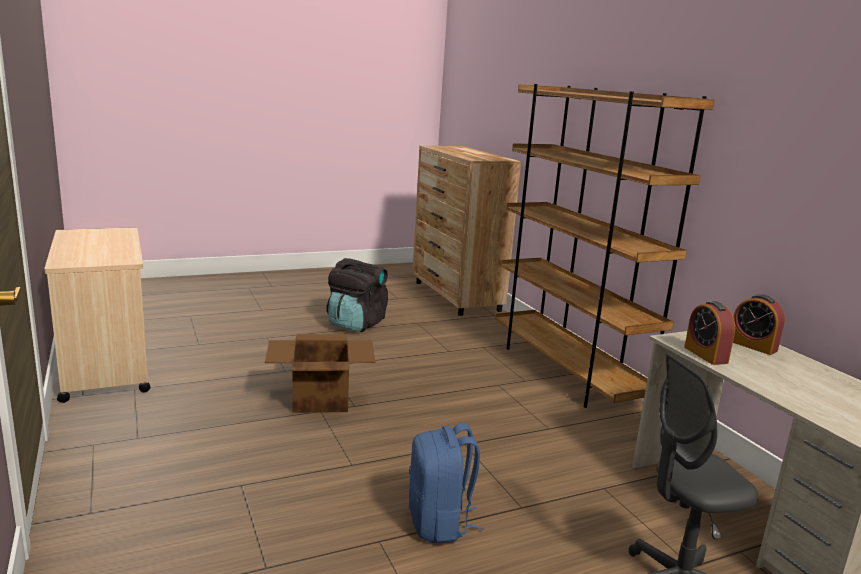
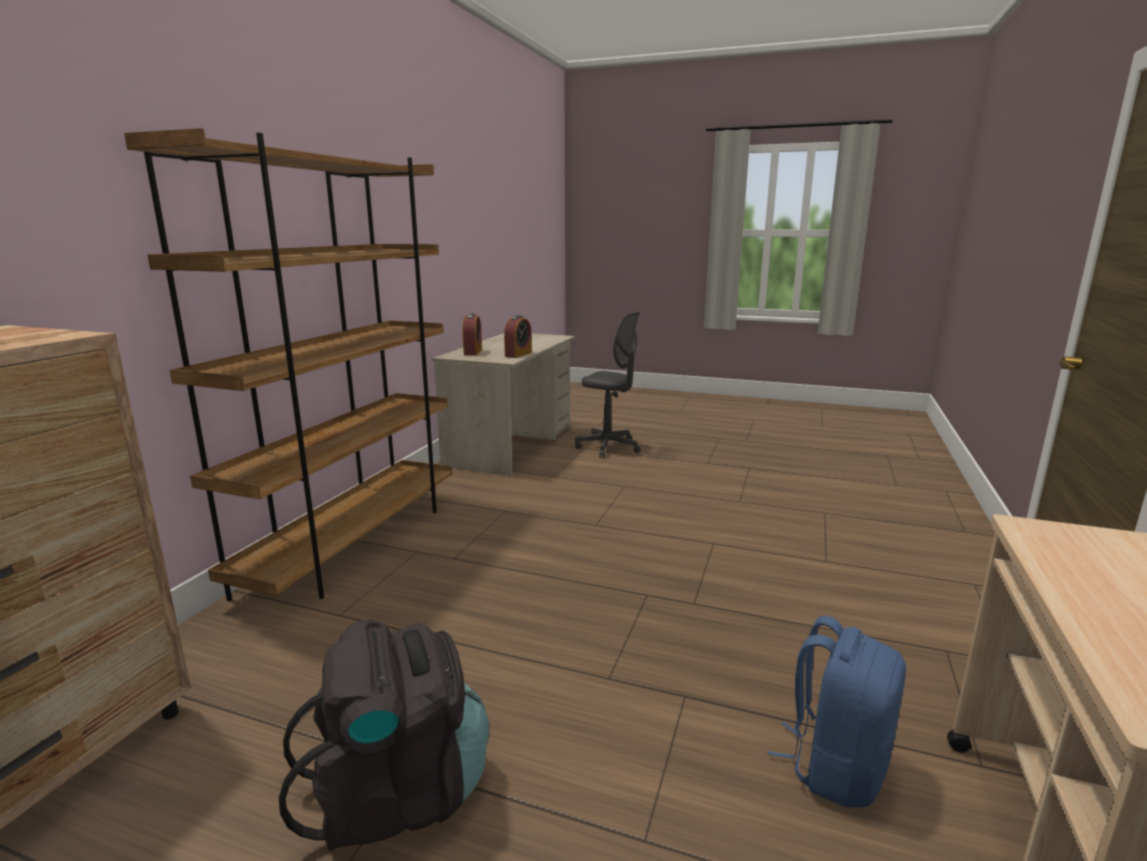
camera: 135 degrees left, 0 degrees up
cardboard box [265,334,376,413] -> none
blue backpack [409,423,485,543] -> blue backpack moved to [768,615,906,808]

